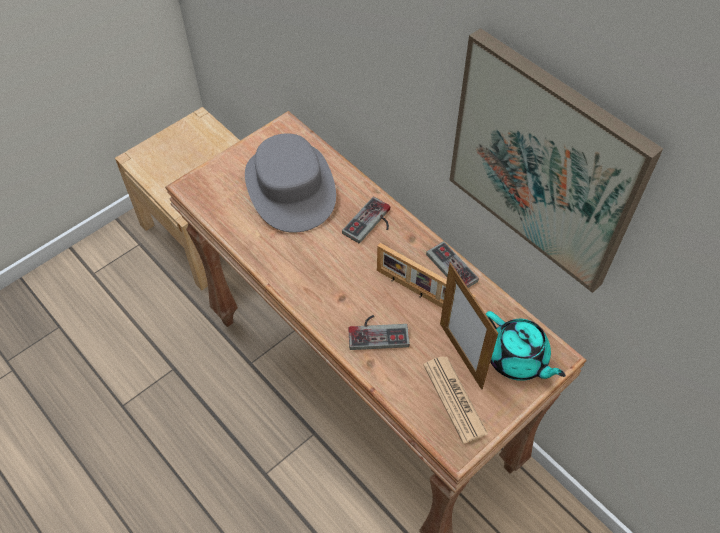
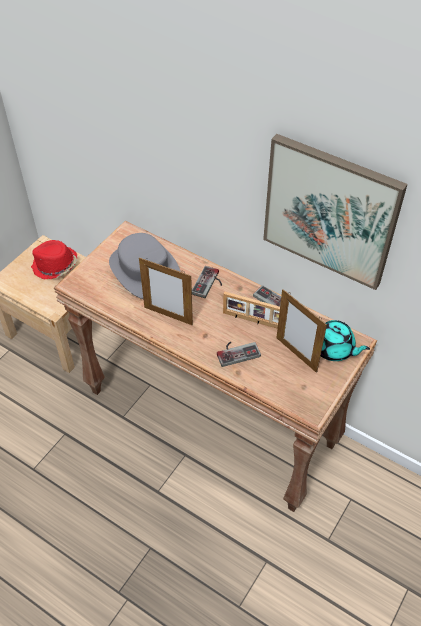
camera: 15 degrees left, 5 degrees down
newspaper [423,356,488,444] -> none
none -> red hat [31,240,77,279]
none -> picture frame [139,257,193,325]

